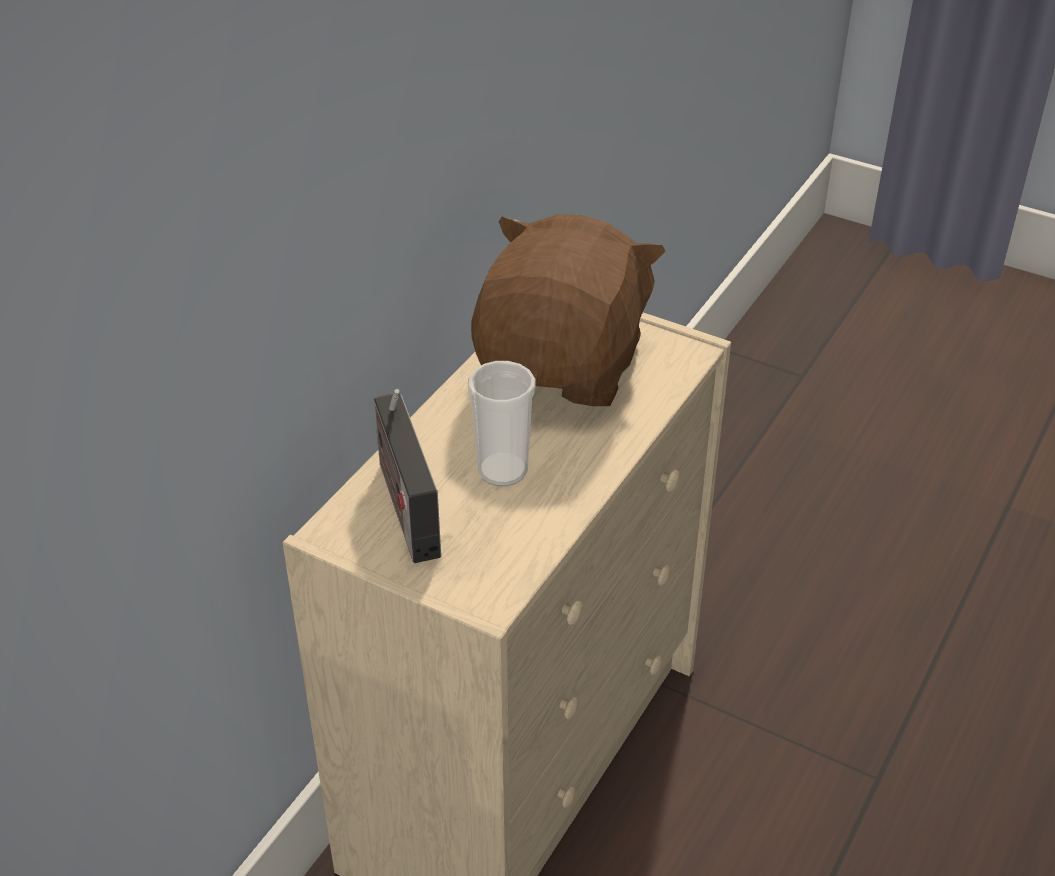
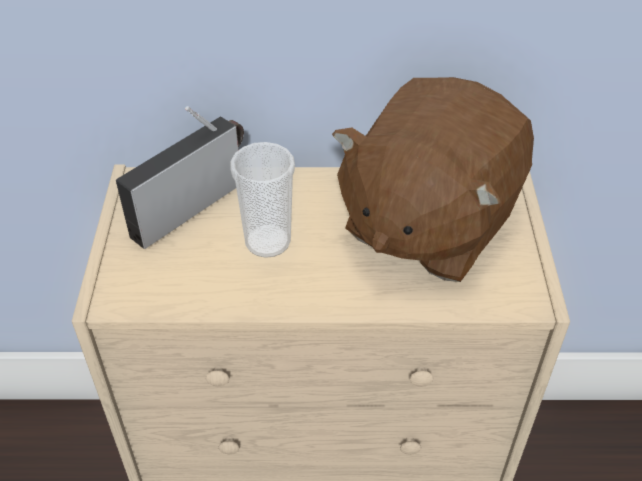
camera: 60 degrees right, 5 degrees up
brown plush toy [471,214,666,406] -> brown plush toy turned 135 degrees clockwise [332,77,534,282]

